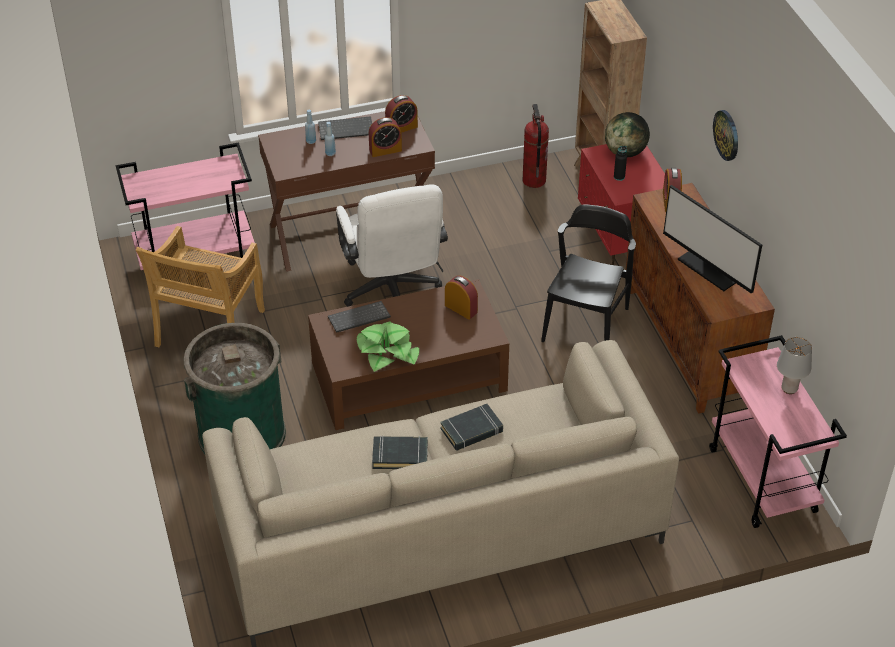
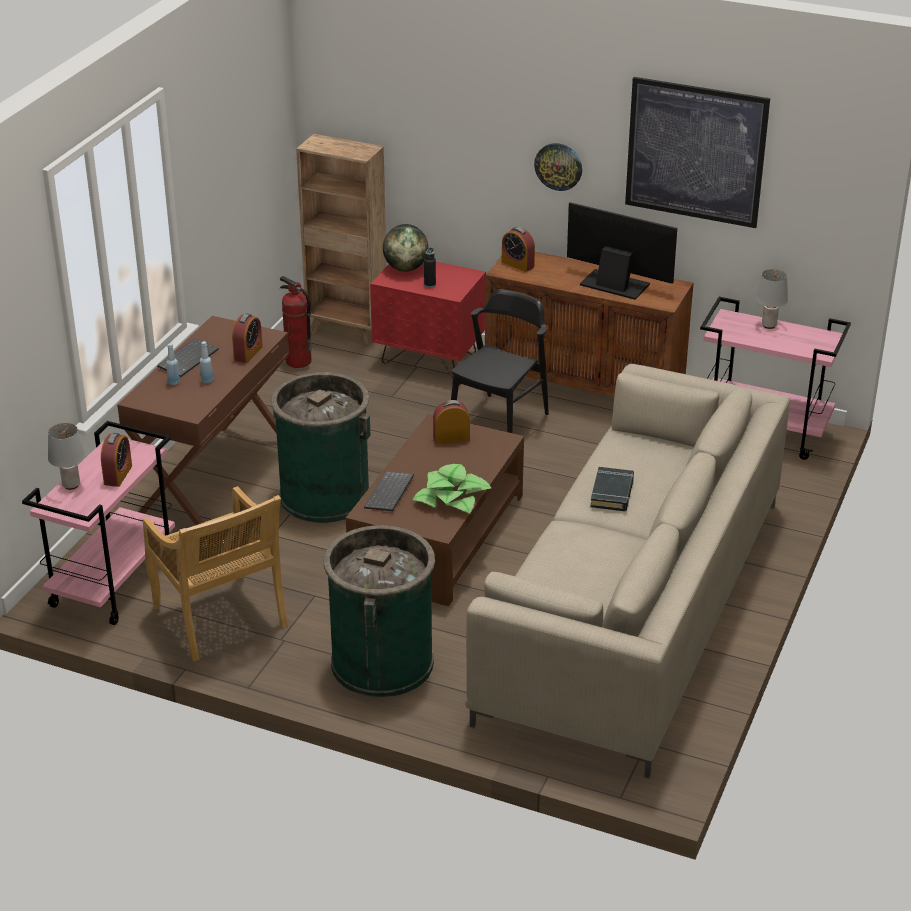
camera: 50 degrees left, 10 degrees down
white office chair [336,184,448,306] -> green trash can [271,372,371,523]
black book [372,436,428,469] -> none
alarm clock [385,95,418,133] -> alarm clock moved to [101,433,132,487]
black chair [541,204,636,342] -> black chair turned 60 degrees clockwise [451,289,549,433]
monitor [663,185,762,294] -> monitor turned 150 degrees counterclockwise [567,202,677,300]
none -> grey table lamp [48,423,85,490]
none -> picture [625,77,770,228]

